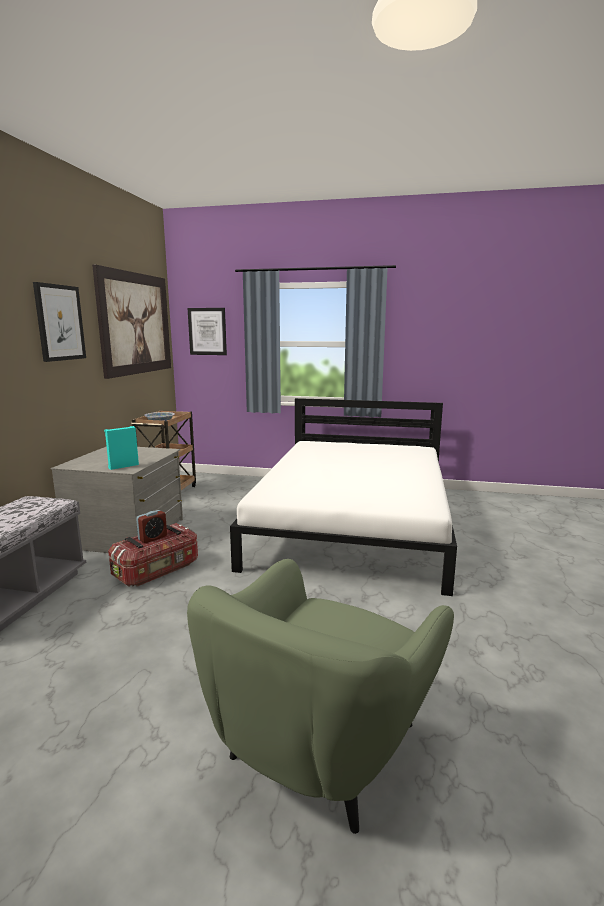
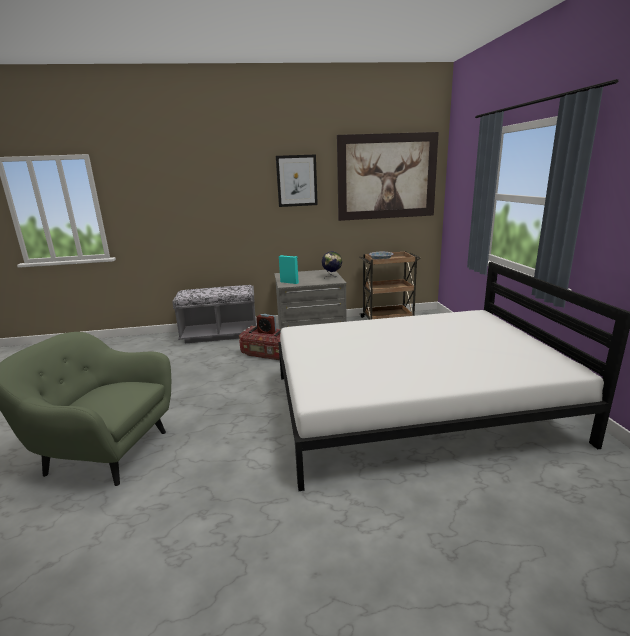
camera: 70 degrees right, 5 degrees up
picture [188,308,227,355] -> none
none -> globe [322,251,342,278]

